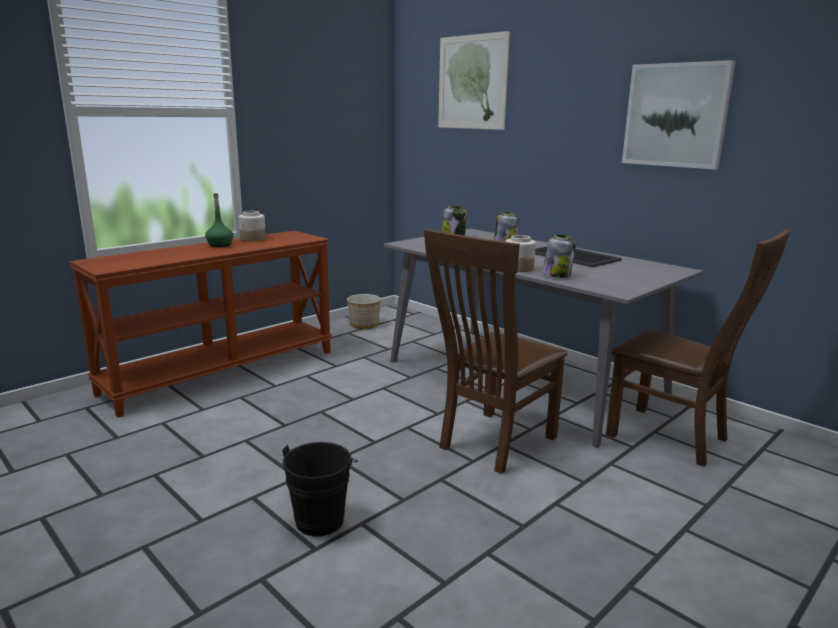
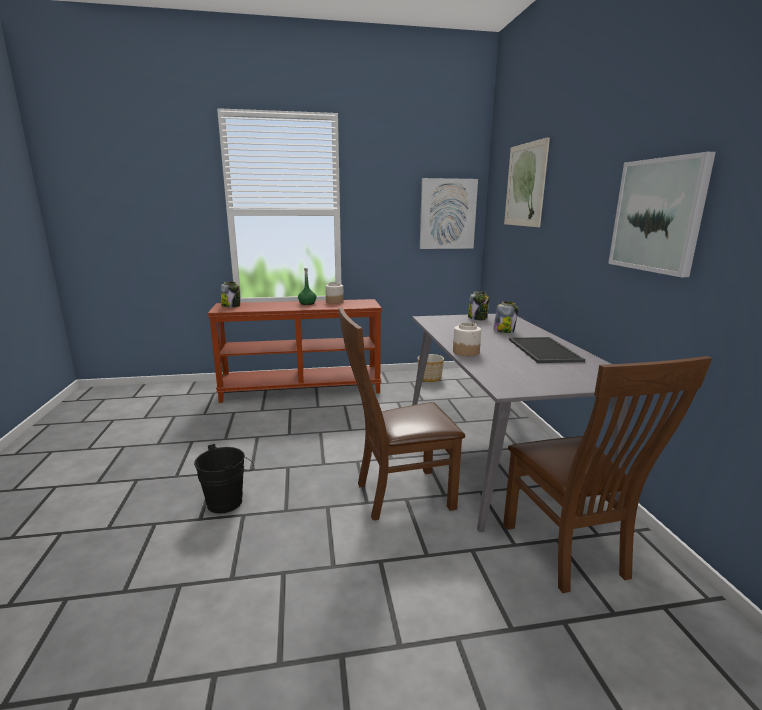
camera: 35 degrees right, 0 degrees up
jar [543,235,576,278] -> jar moved to [221,281,240,307]
none -> picture [420,178,478,249]

